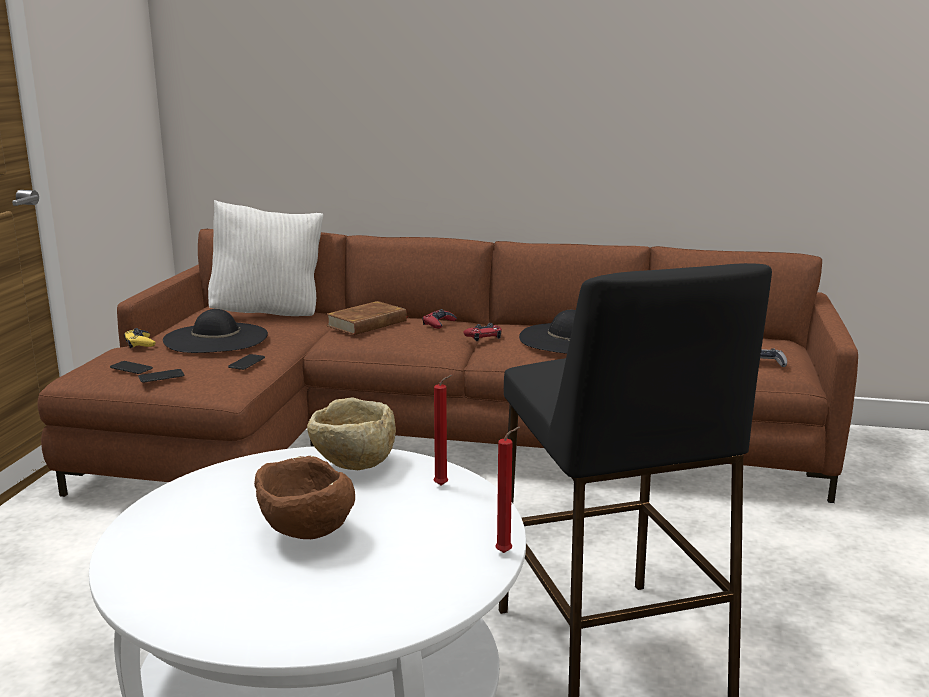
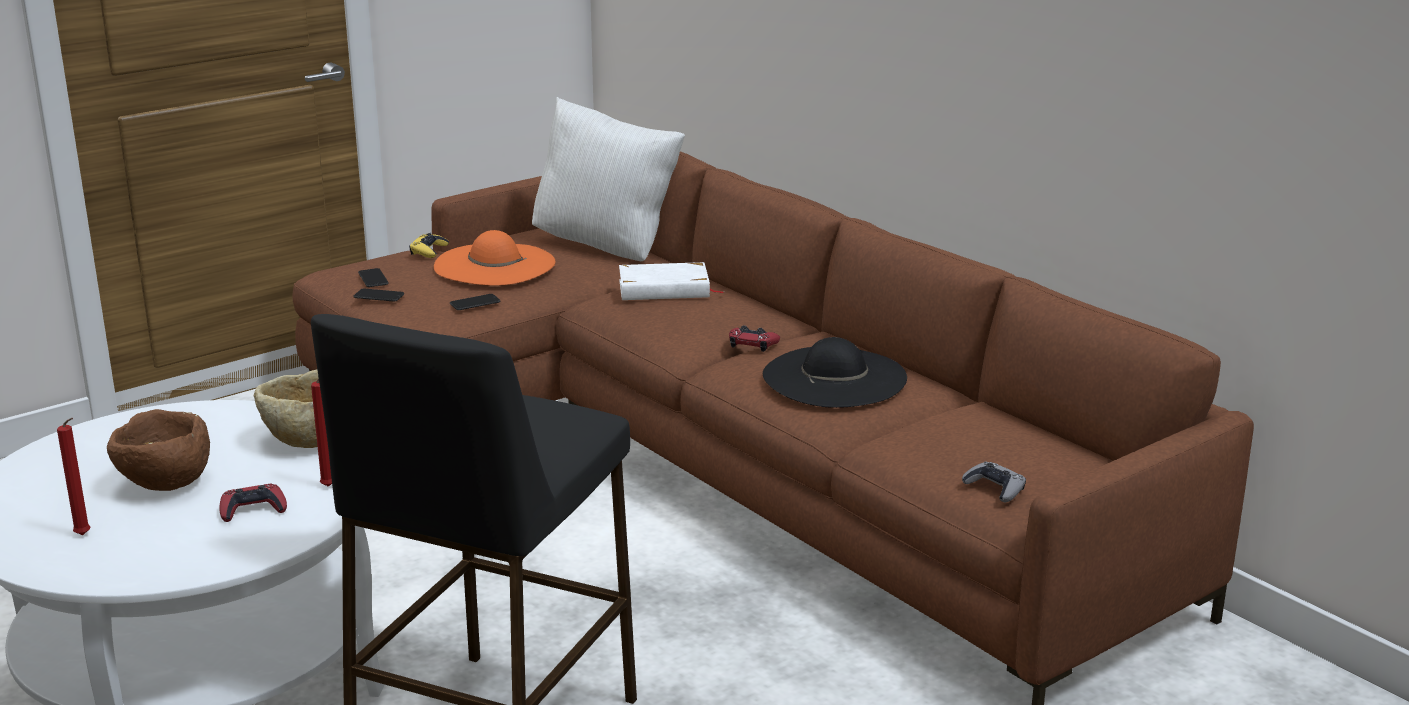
camera: 40 degrees right, 5 degrees up
black hat [163,309,268,353] -> orange hat [434,230,555,286]
brown book [326,301,408,335] -> white book [619,262,725,300]
red game controller [422,309,457,329] -> red game controller moved to [220,484,287,522]
red candle [495,427,520,553] -> red candle moved to [57,418,90,535]

